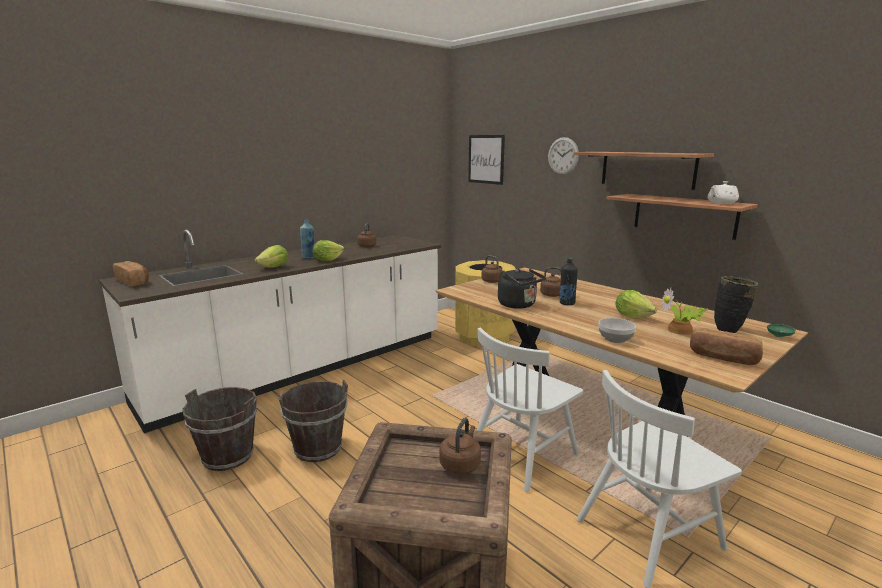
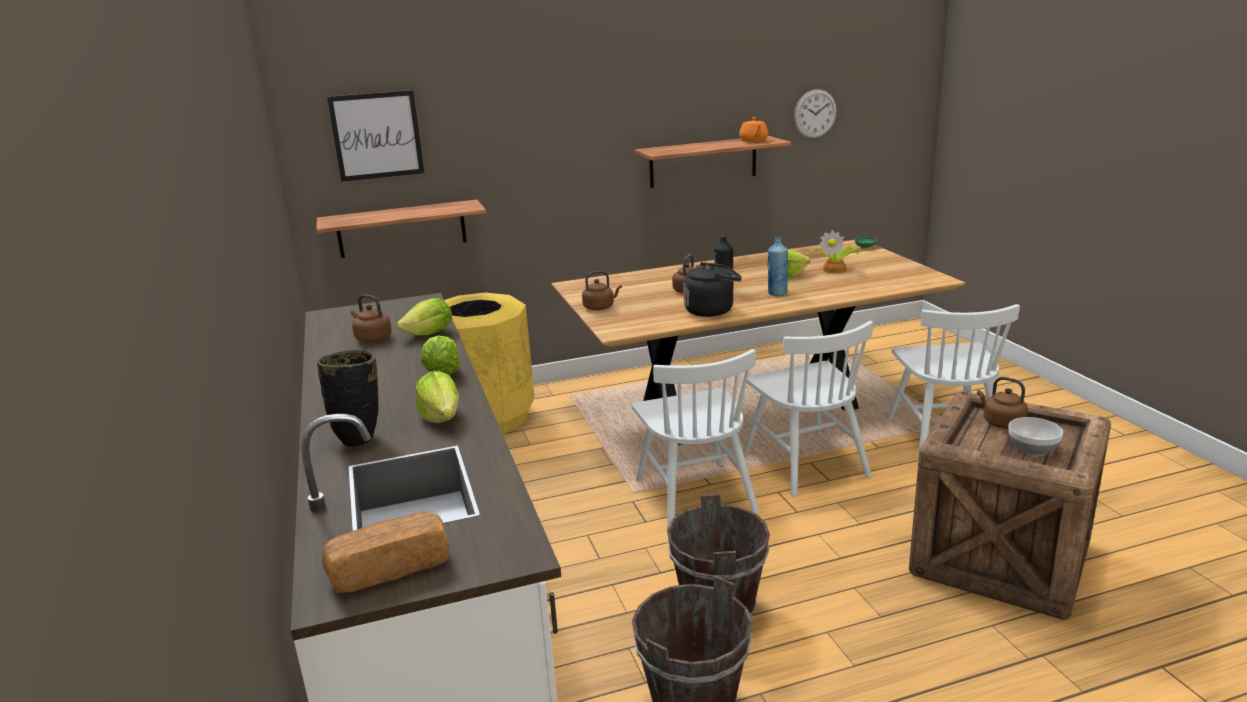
camera: 65 degrees left, 5 degrees up
blue bottle [300,219,315,259] -> blue bottle moved to [768,237,788,296]
wall clock [548,137,579,175] -> wall clock moved to [794,89,837,138]
shelf [573,152,714,190] -> shelf moved to [317,199,486,258]
bowl [598,318,636,343] -> bowl moved to [1008,417,1063,455]
bread [690,328,763,365] -> none
white teapot [708,181,739,204] -> orange teapot [739,117,768,142]
black vase [714,276,758,333] -> black vase moved to [317,350,378,446]
none -> lettuce [396,298,452,335]
none -> white chair [631,349,759,528]

